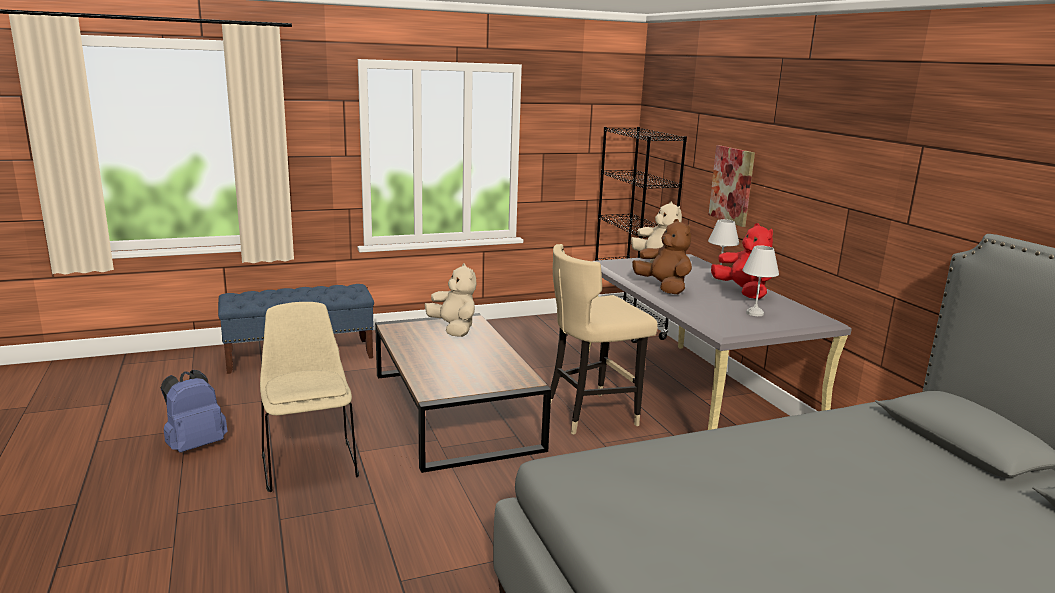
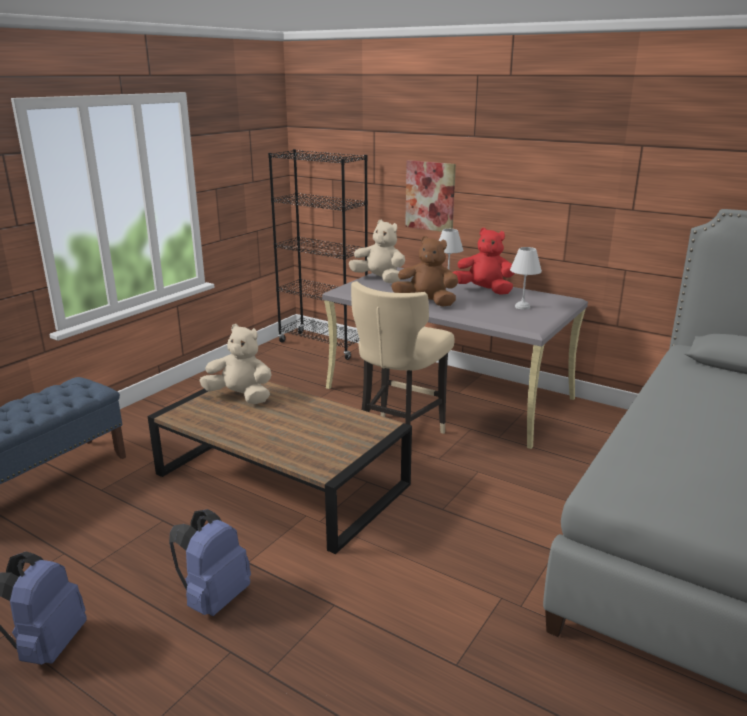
camera: 35 degrees left, 5 degrees up
beige chair [260,302,359,492] -> blue backpack [169,509,251,616]

